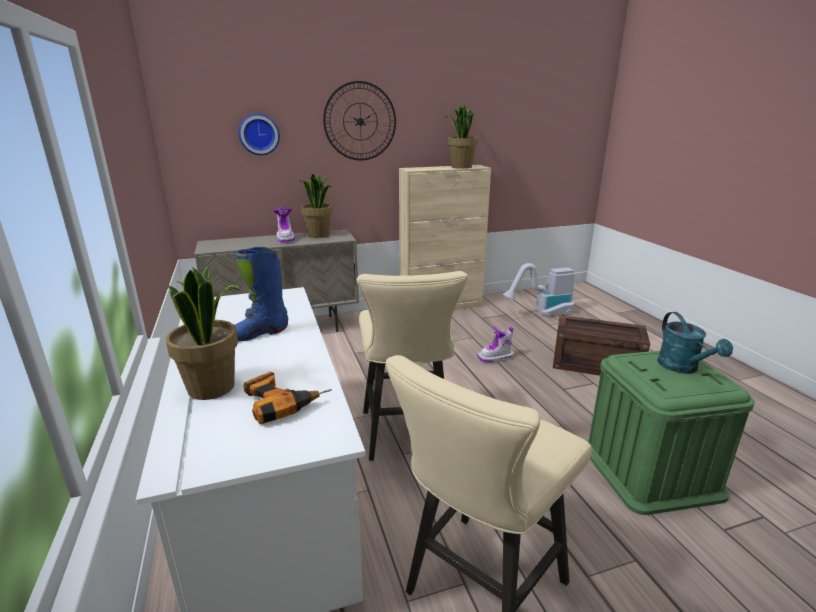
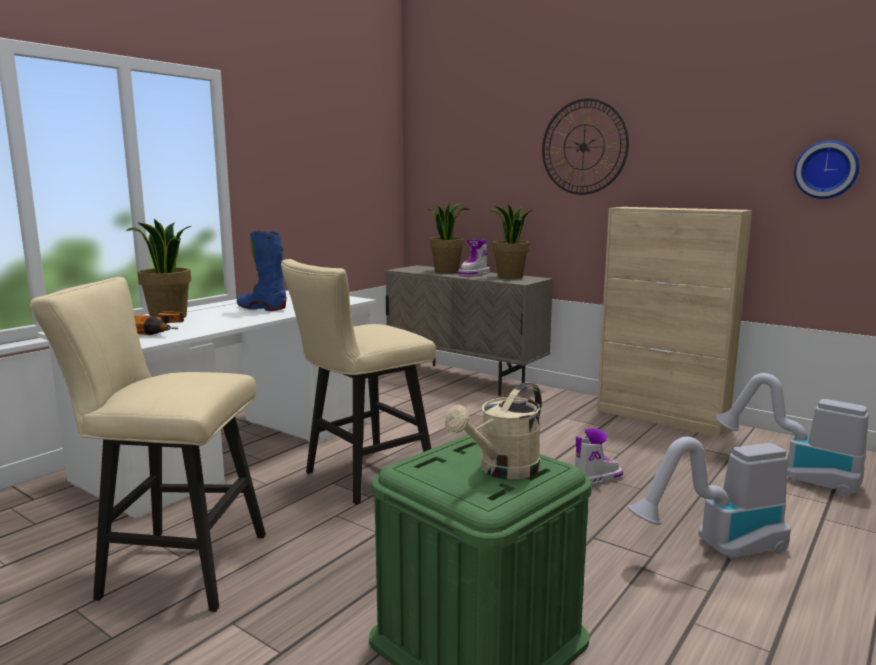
camera: 55 degrees right, 10 degrees down
wall clock [239,114,280,155] -> wall clock moved to [794,140,860,199]
potted plant [444,104,478,169] -> potted plant moved to [427,202,469,273]
boot [477,327,514,363] -> boot turned 120 degrees clockwise [575,428,623,485]
crate [553,315,650,375] -> vacuum cleaner [628,437,791,560]
turquoise watering can [657,312,733,374] -> beige watering can [445,382,542,479]

